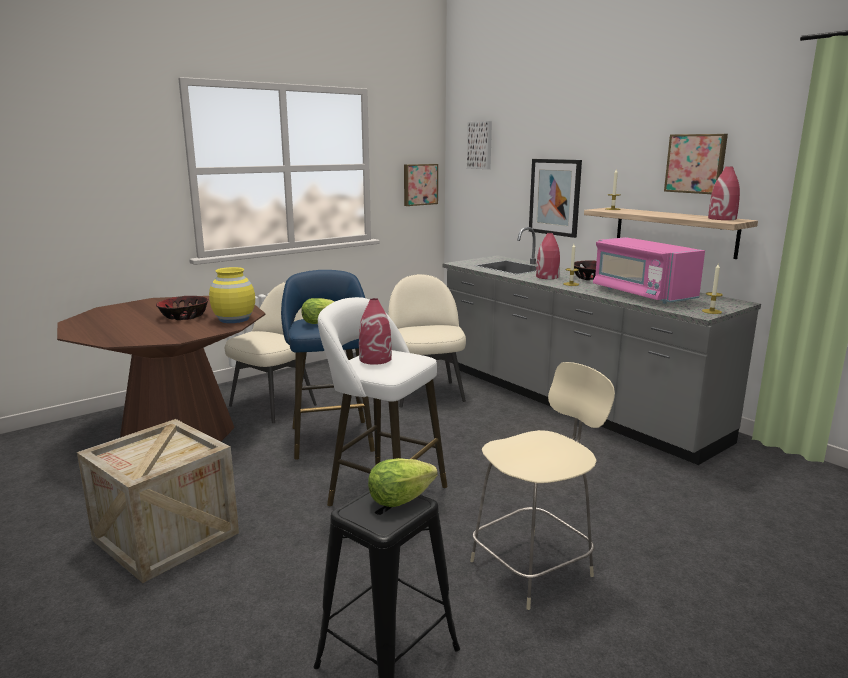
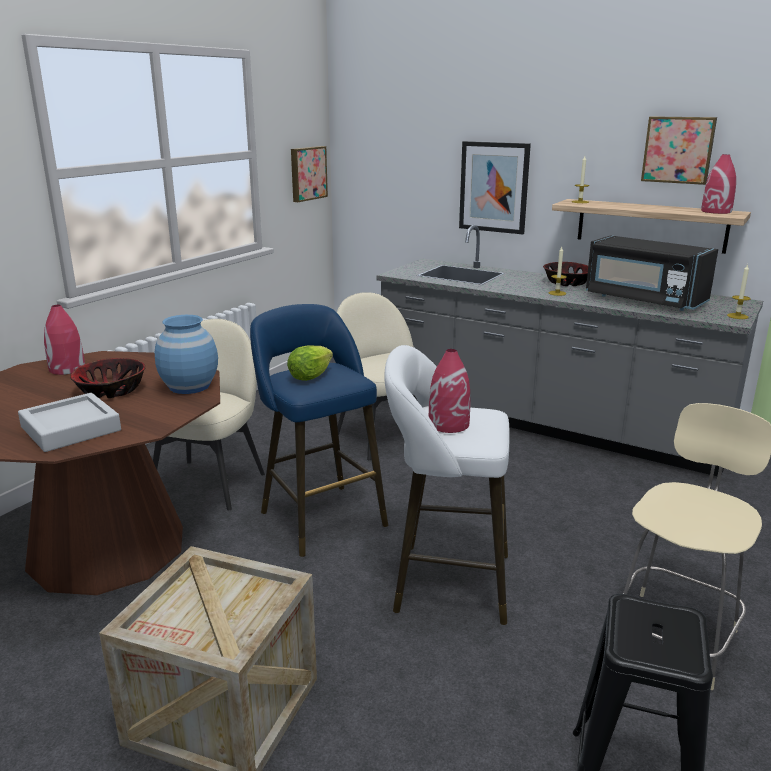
camera: 20 degrees left, 5 degrees up
yellow vase [209,267,255,323] -> blue vase [155,315,218,394]
lettuce [368,458,438,507] -> none
picture [467,121,492,169] -> none
red vase [536,233,560,279] -> red vase moved to [44,305,85,375]
pink microwave [593,237,705,304] -> black microwave [586,235,718,311]
none -> grey tray [18,393,121,452]

